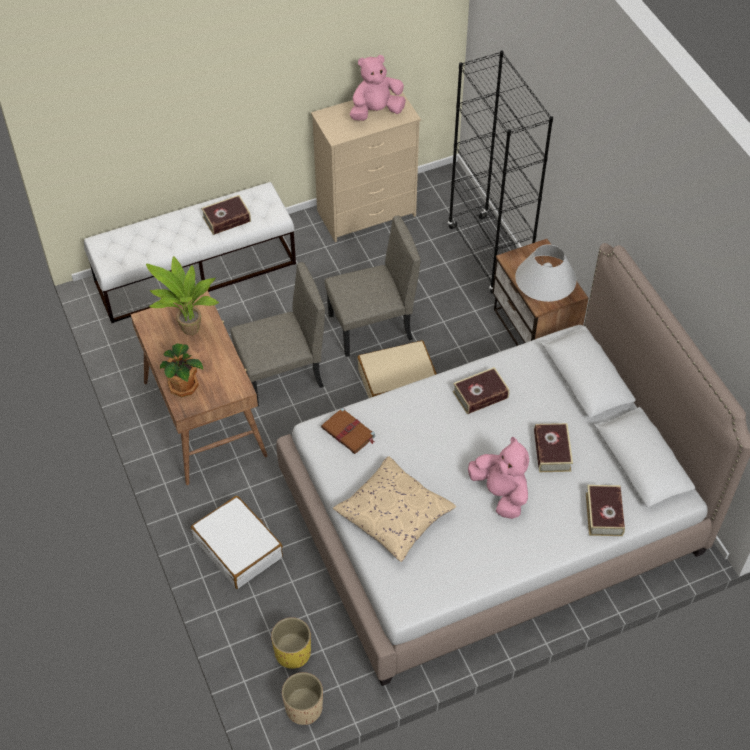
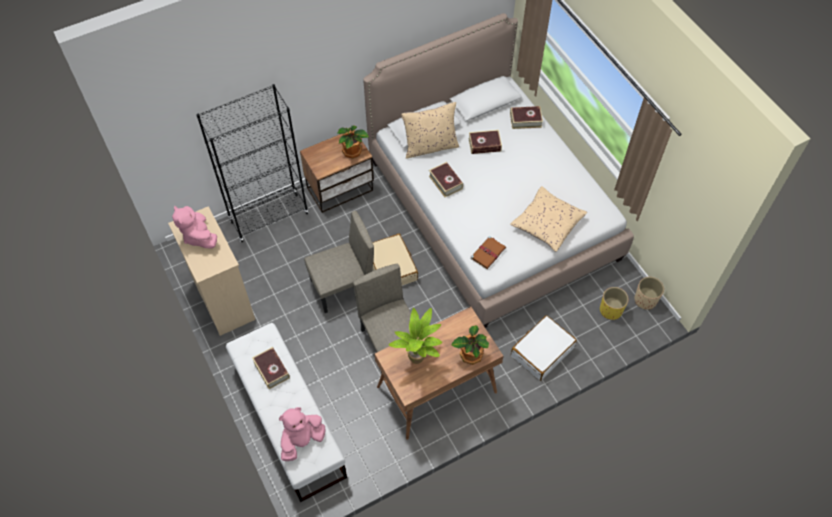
camera: 95 degrees left, 5 degrees up
beige chair [325,216,421,357] -> beige chair turned 90 degrees clockwise [304,211,374,313]
pink plush toy [468,436,529,519] -> pink plush toy moved to [279,407,325,461]
white table lamp [515,244,576,302] -> potted plant [338,126,369,159]
none -> beige pillow [401,102,459,159]

